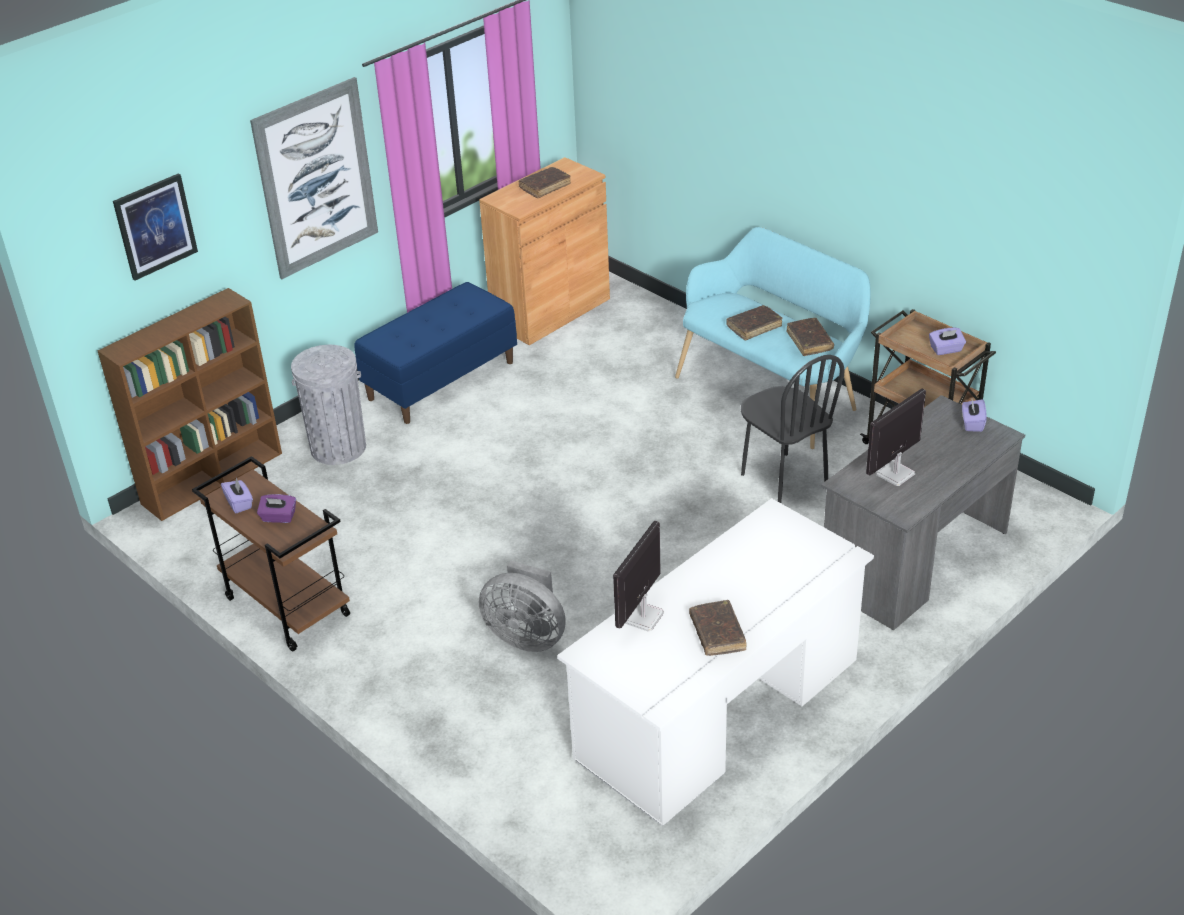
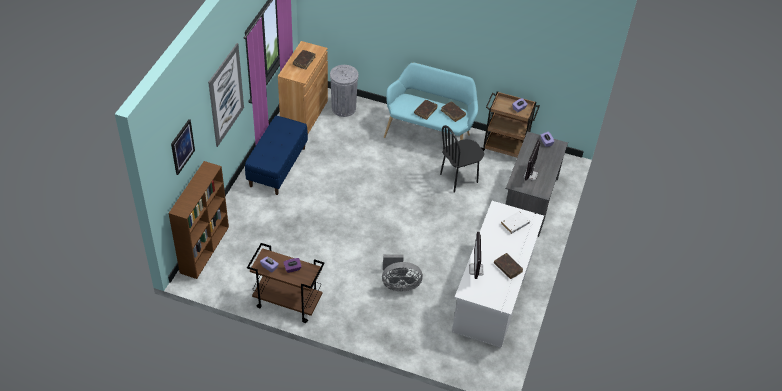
camera: 30 degrees left, 10 degrees up
grey trash can [291,345,366,465] -> grey trash can moved to [330,65,358,117]
black chair [740,355,845,503] -> black chair turned 120 degrees clockwise [440,125,484,193]
none -> white book [501,211,530,234]

